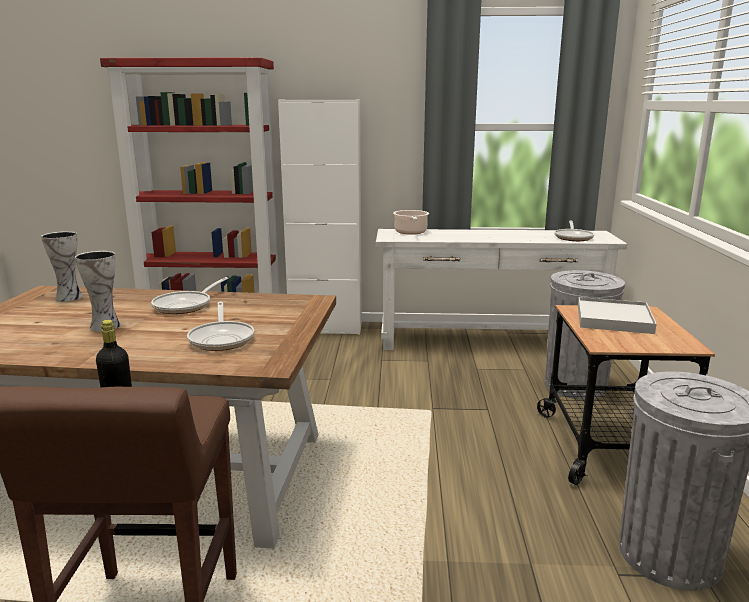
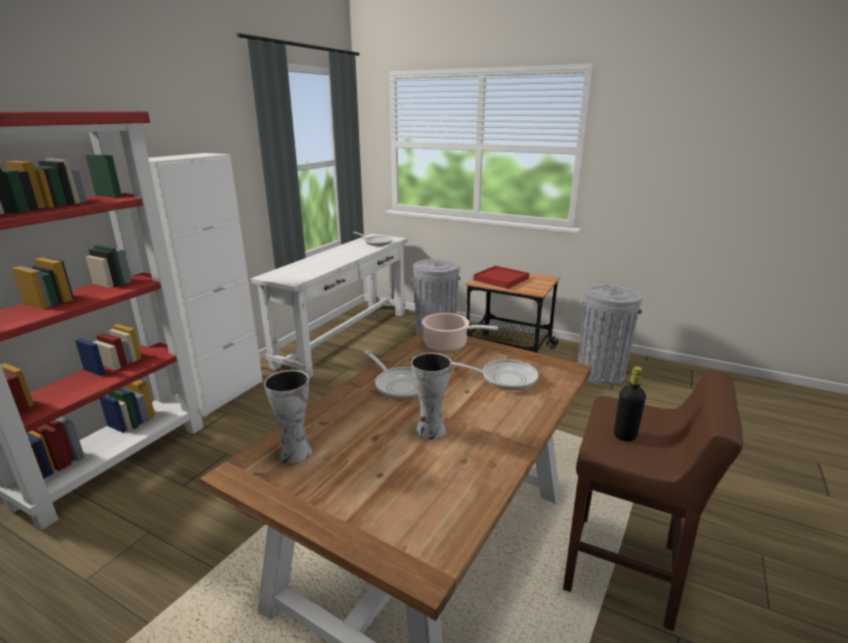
camera: 65 degrees left, 5 degrees up
cooking pot [393,210,429,235] -> cooking pot moved to [422,313,498,352]
white tray [578,297,657,334] -> red tray [473,266,529,289]

